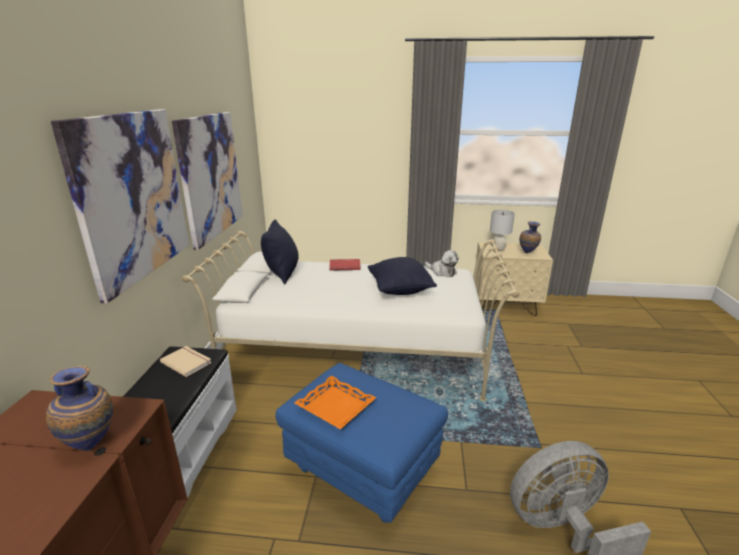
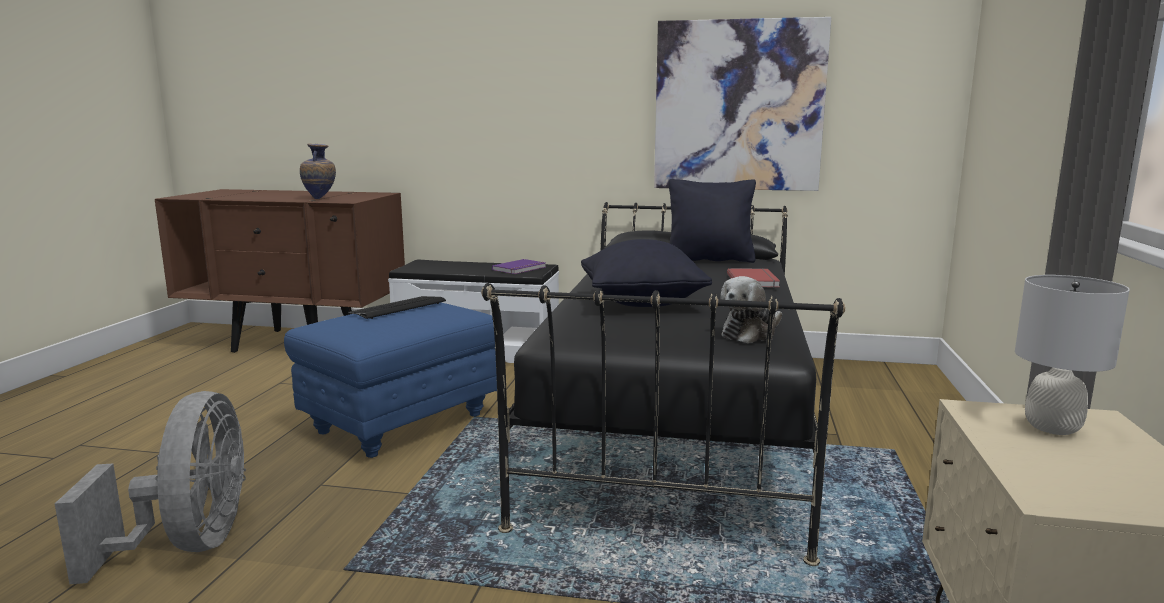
camera: 95 degrees right, 10 degrees down
picture [51,109,189,304] -> none
beige book [160,346,212,377] -> purple book [492,259,546,274]
white bed [182,231,520,401] -> black bed [481,202,845,566]
orange tray [294,376,376,430] -> keyboard [348,296,446,319]
vase [520,221,541,253] -> none

